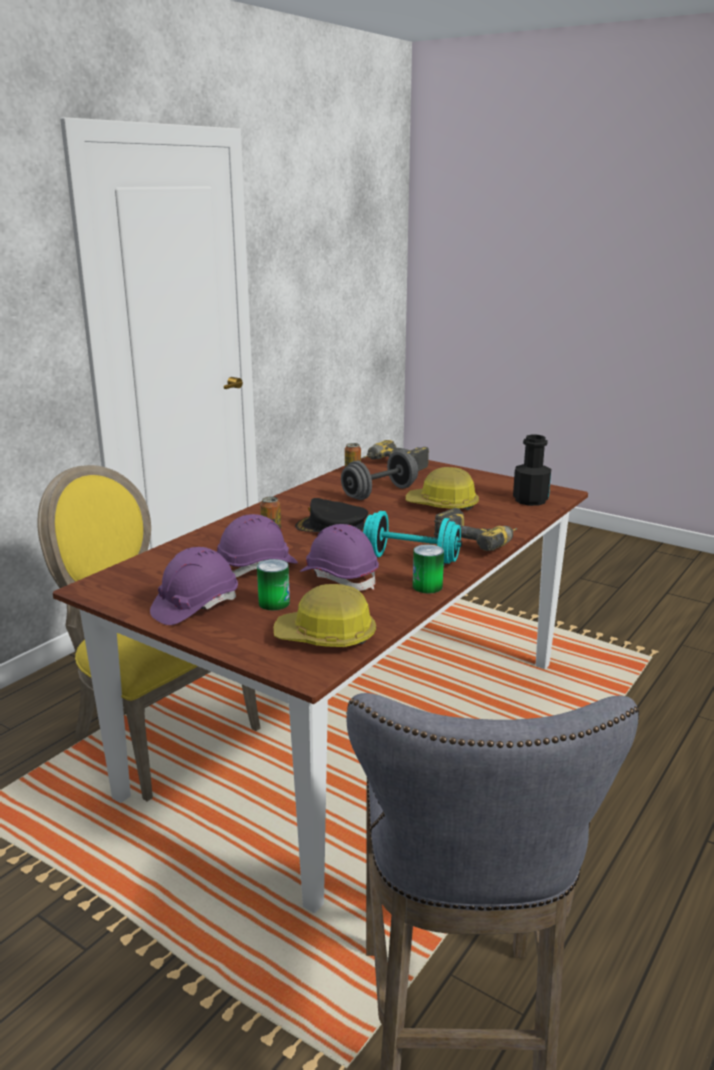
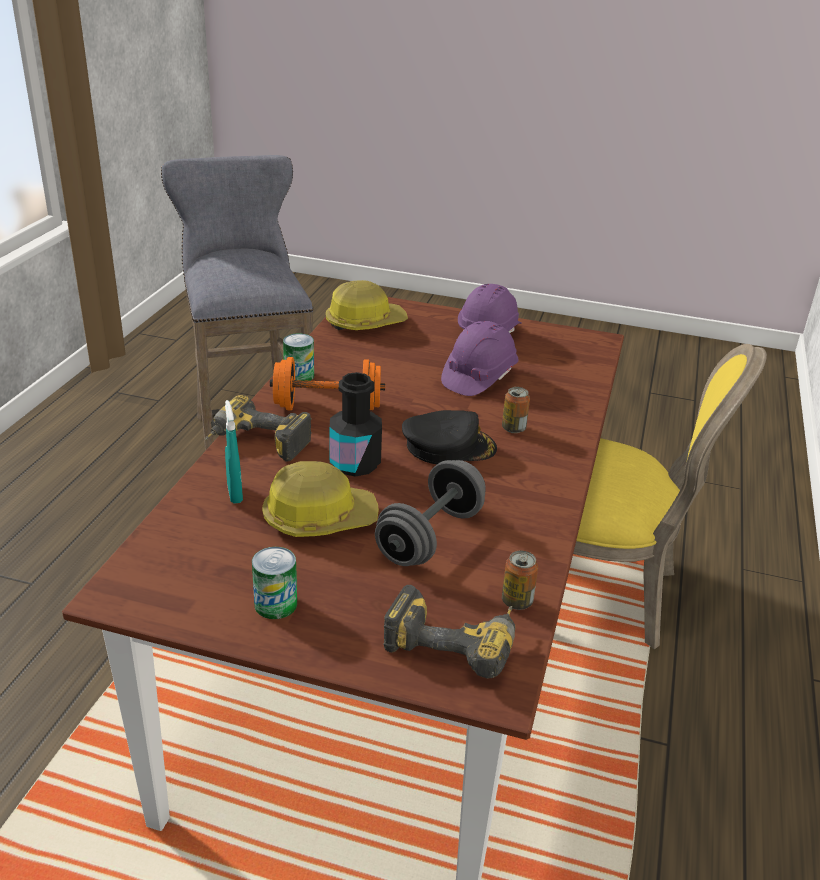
camera: 160 degrees right, 10 degrees up
can [257,559,290,611] -> can moved to [252,547,297,619]
purple hard hat [299,524,379,591] -> none
turquoise dumbbell [363,511,462,566] -> orange dumbbell [270,357,385,410]
black bottle [513,435,551,506] -> black bottle moved to [329,372,382,476]
none -> turquoise spray bottle [225,400,243,504]

